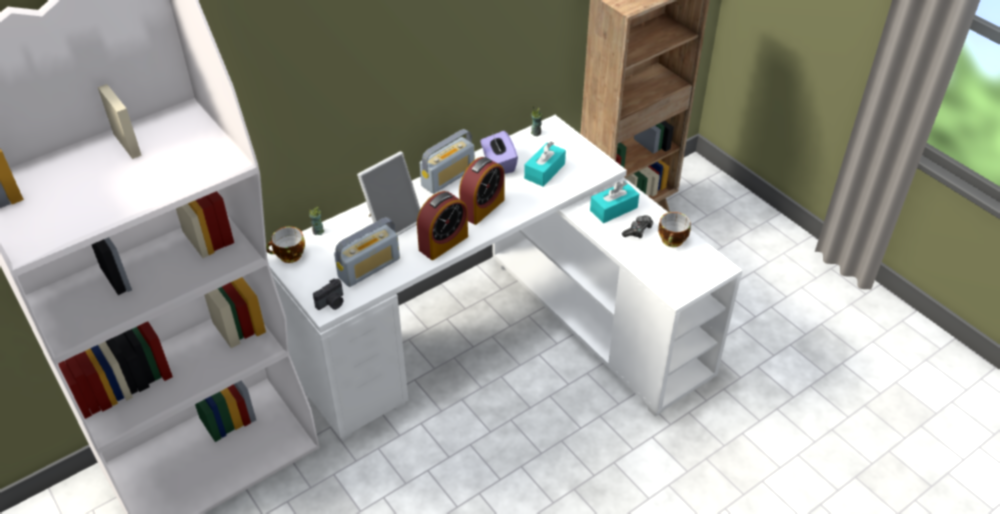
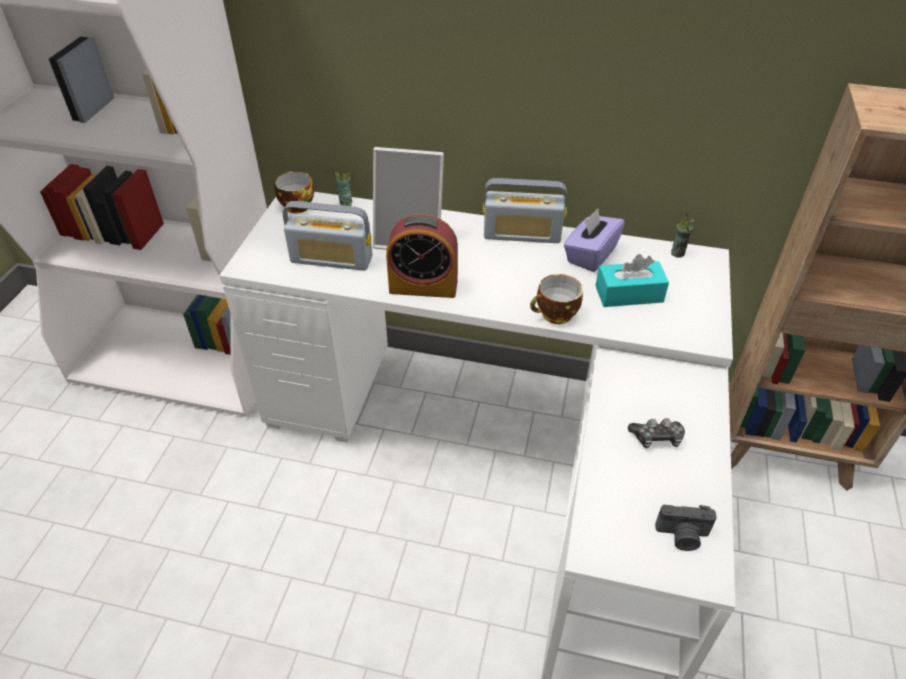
camera: 50 degrees right, 0 degrees up
camera [313,279,343,310] -> camera moved to [655,505,717,551]
alarm clock [459,157,505,225] -> none
turquoise tissue box [590,181,639,223] -> none
cup [658,212,691,247] -> cup moved to [530,274,583,324]

